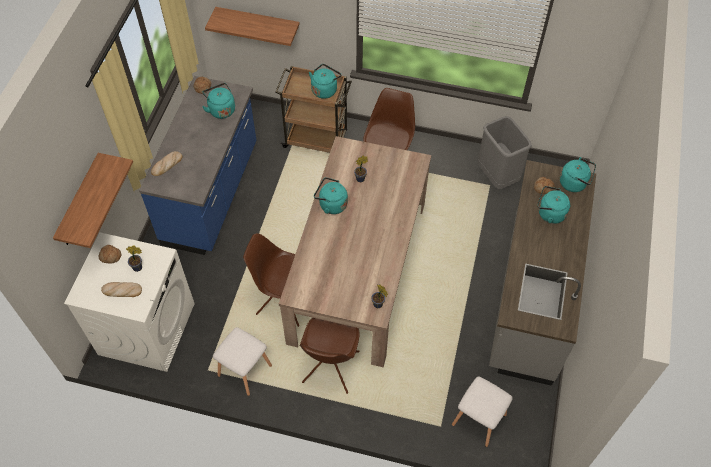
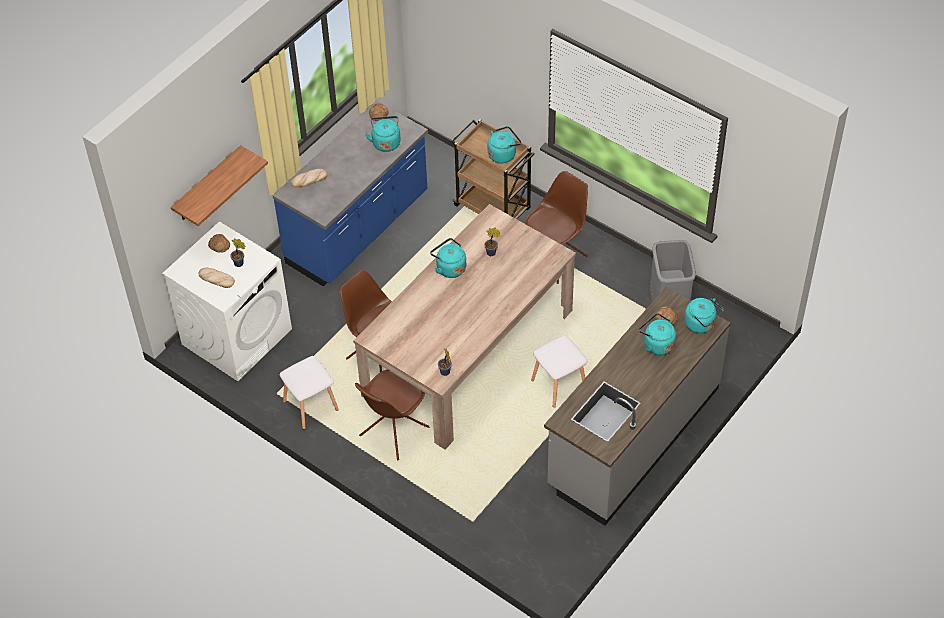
camera: 25 degrees right, 5 degrees down
shelf [205,7,300,46] -> none
white stool [452,376,513,447] -> white stool moved to [531,335,587,408]

